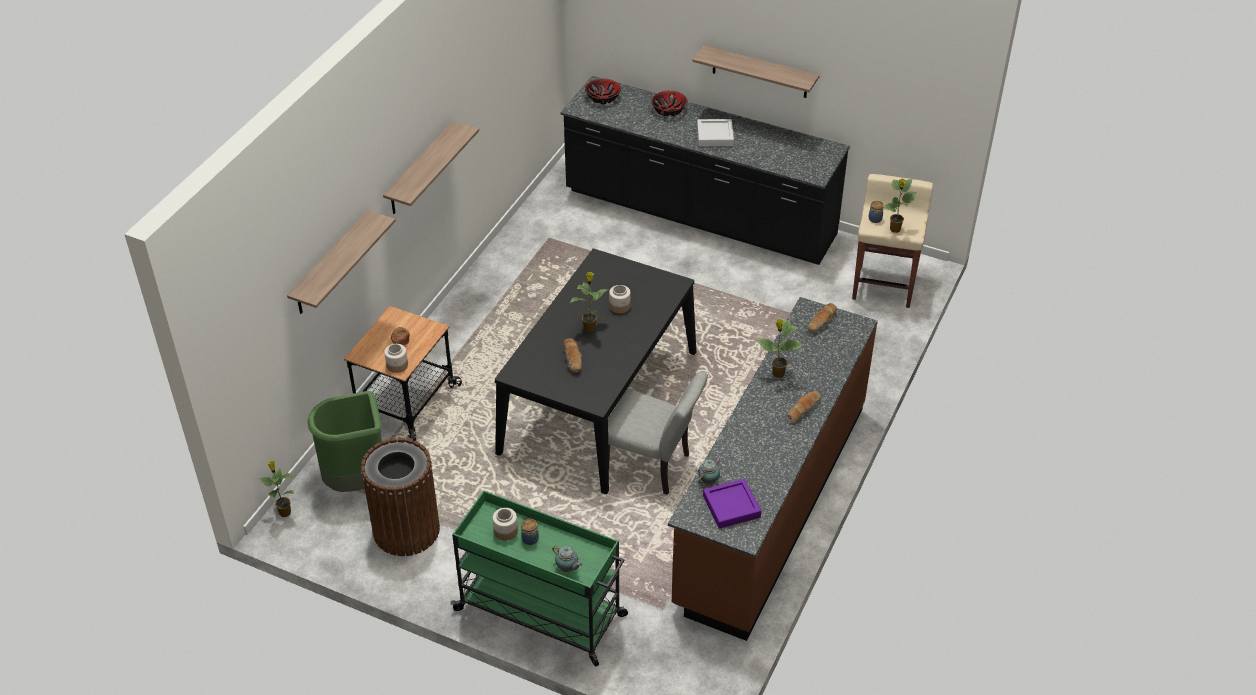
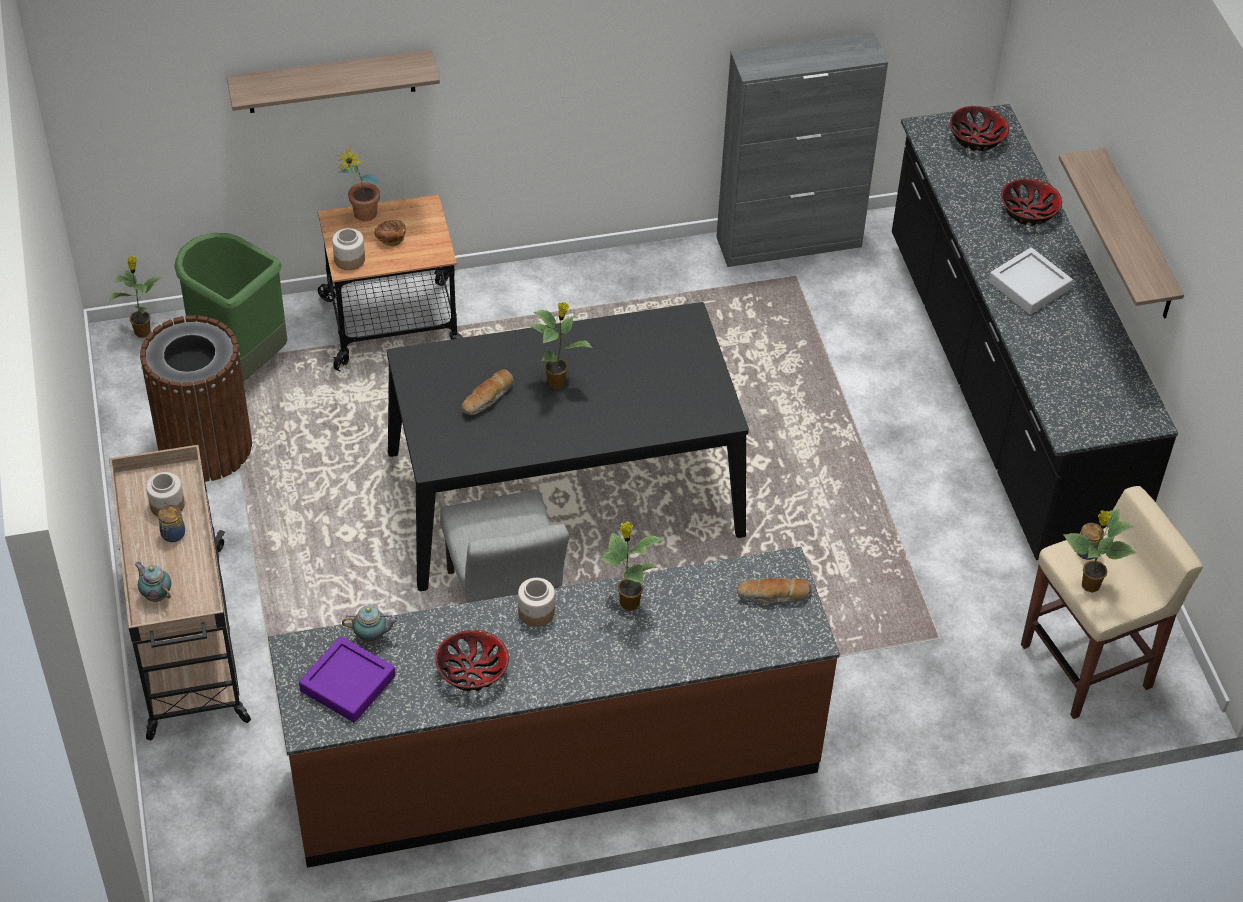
camera: 50 degrees right, 5 degrees up
shelf [383,121,479,214] -> none
green cart [450,490,628,667] -> beige cart [109,445,251,740]
teapot [552,545,583,572] -> teapot turned 135 degrees clockwise [134,562,171,602]
jar [609,285,631,313] -> jar moved to [518,578,555,627]
bread [787,391,821,425] -> none
none -> potted plant [337,146,380,221]
none -> bowl [436,630,509,691]
none -> grey cabinet [716,33,888,267]

